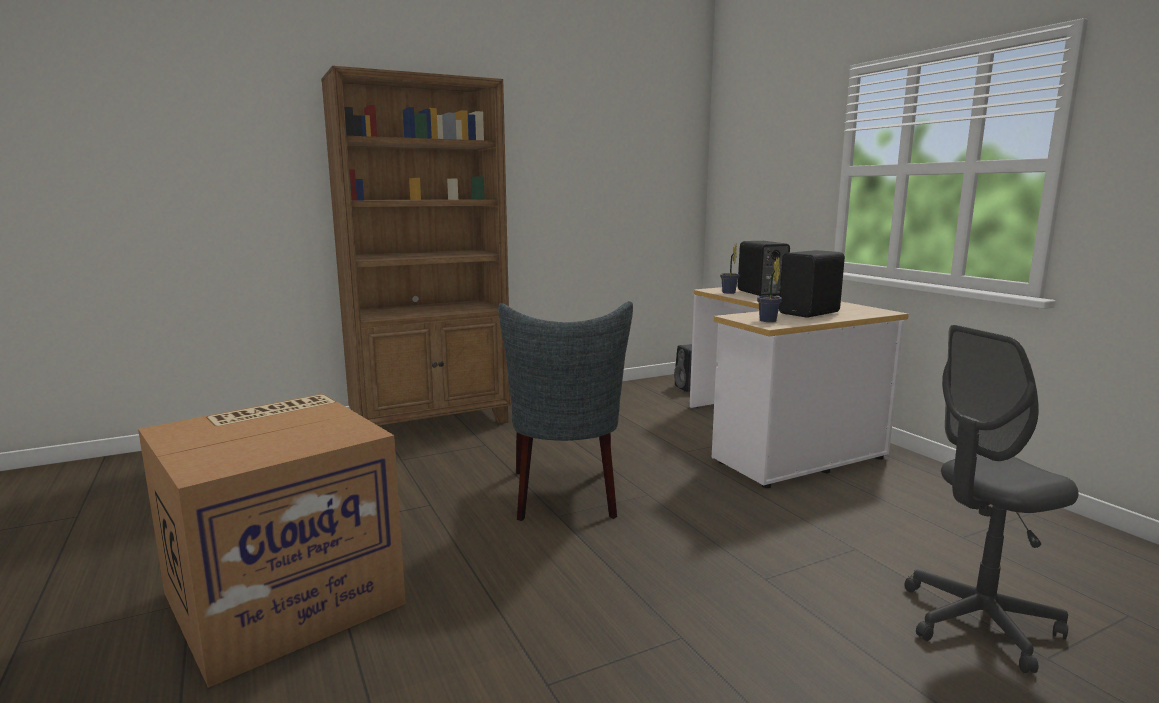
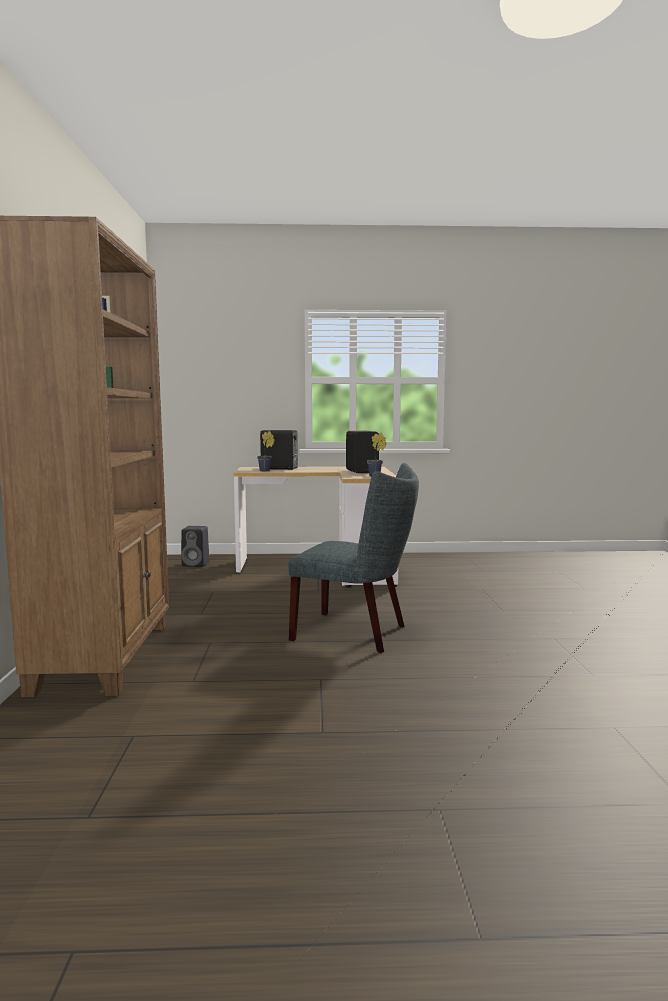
camera: 65 degrees left, 5 degrees down
cardboard box [138,393,406,688] -> none
grey office chair [904,325,1079,673] -> none

